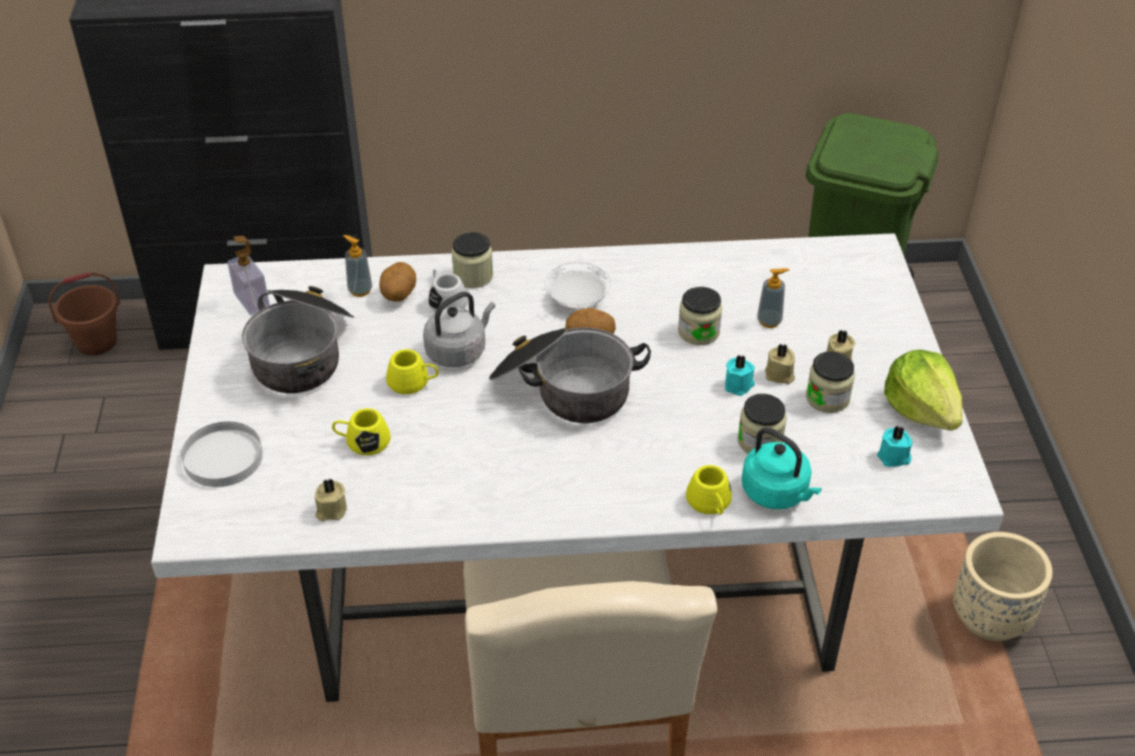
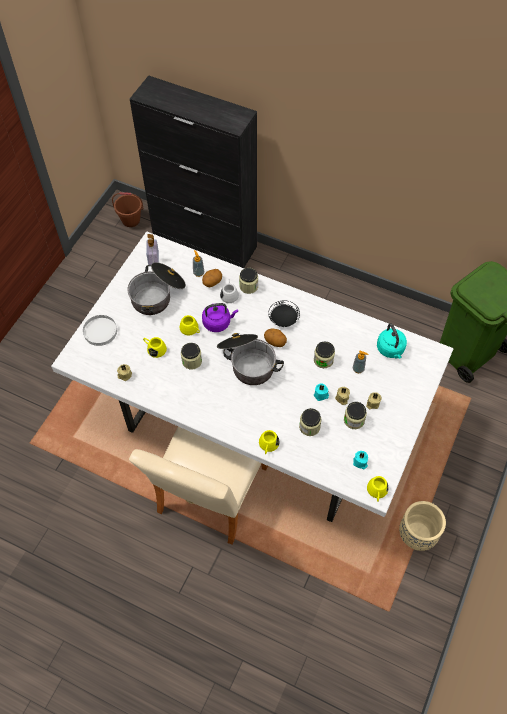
camera: 30 degrees right, 15 degrees up
grey kettle [423,292,495,367] -> purple kettle [202,303,238,332]
white plate [545,262,611,308] -> black plate [268,300,300,327]
turquoise kettle [741,427,822,509] -> turquoise kettle moved to [377,323,407,359]
lettuce [884,349,963,431] -> none
none -> jar [181,343,202,370]
none -> yellow mug [367,476,389,502]

